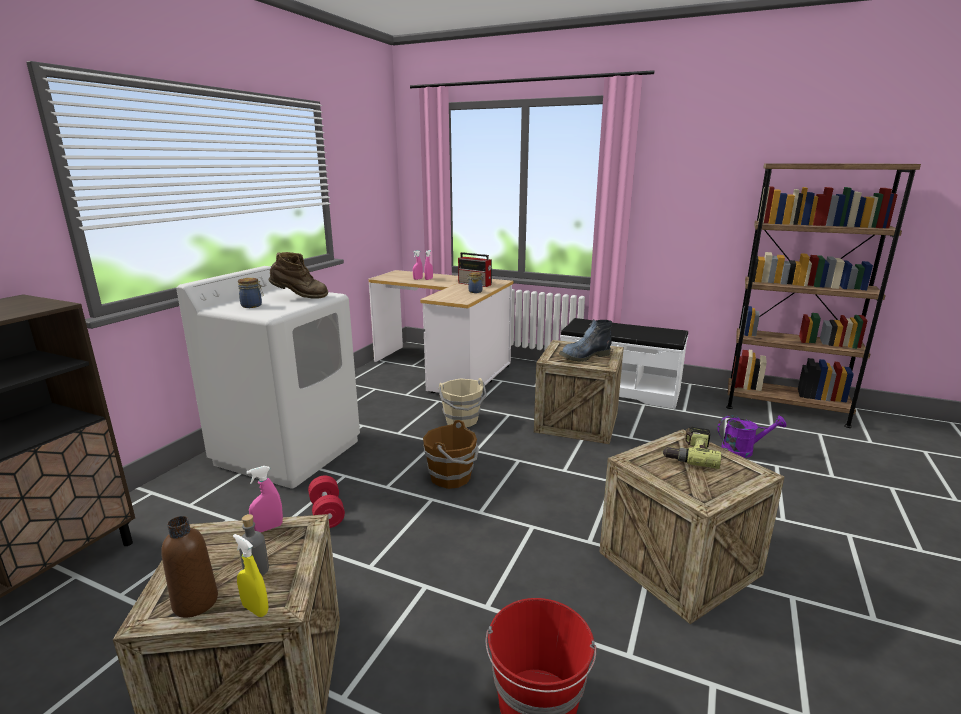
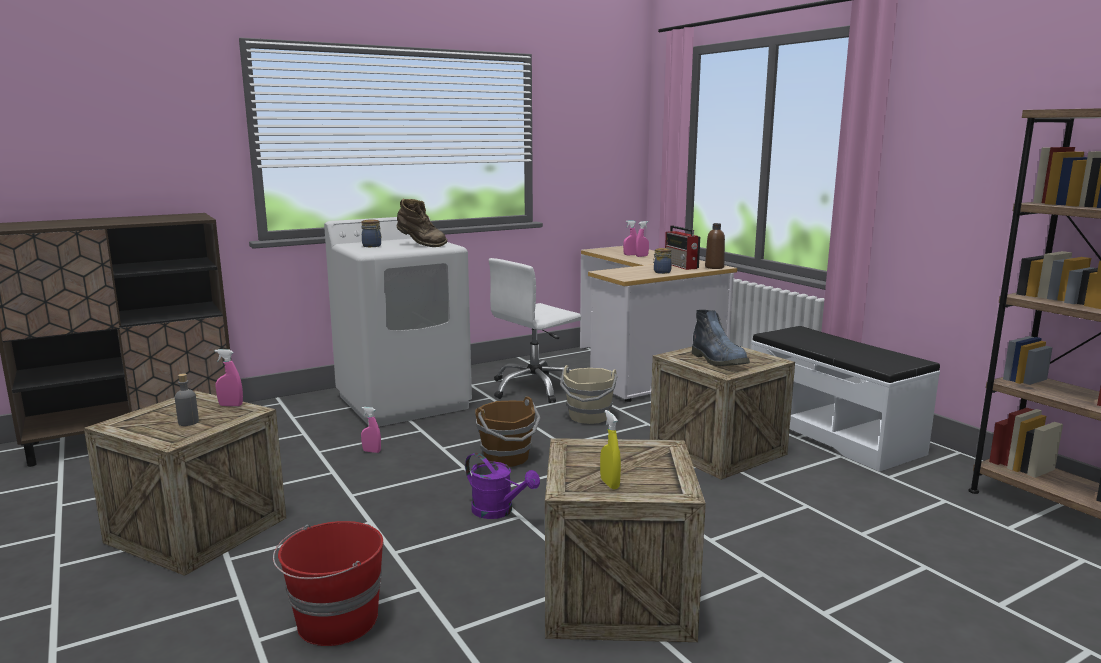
camera: 35 degrees right, 5 degrees down
brown bottle [161,516,218,618] -> brown bottle moved to [705,223,725,269]
yellow spray bottle [233,534,268,617] -> yellow spray bottle moved to [600,410,621,489]
red dumbbell [308,475,345,528] -> pink spray bottle [361,407,381,453]
boot [559,319,612,362] -> boot turned 120 degrees counterclockwise [692,310,750,366]
power drill [662,427,721,469] -> none
purple watering can [718,415,787,458] -> purple watering can moved to [465,453,540,519]
none -> white office chair [489,258,581,403]

